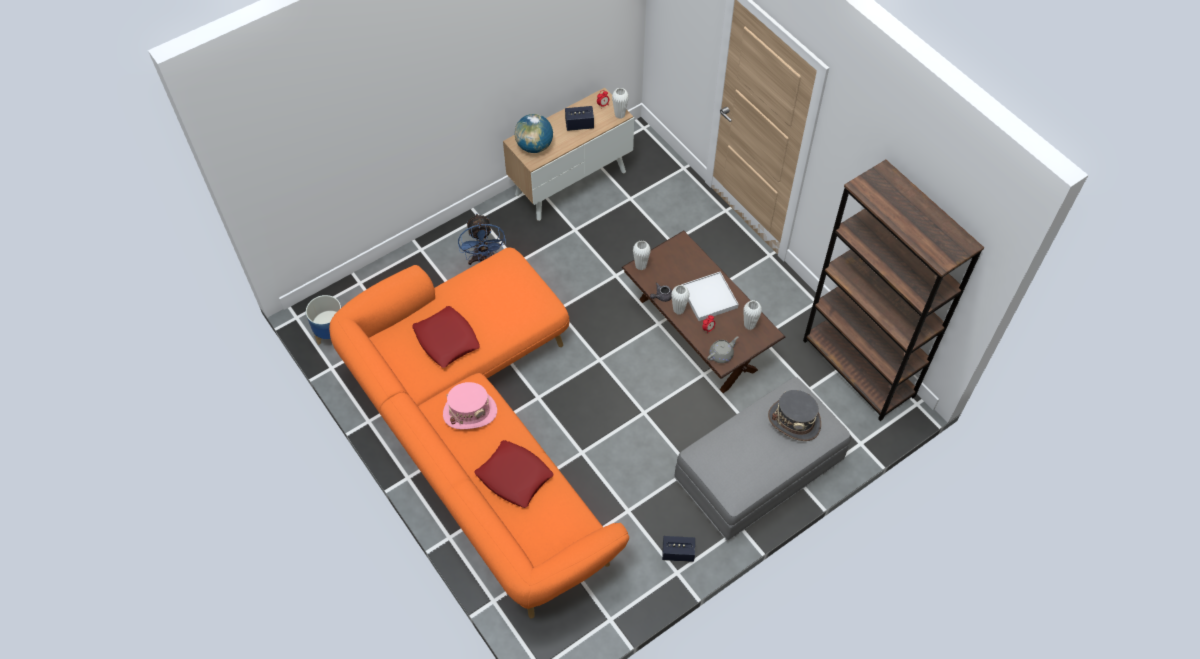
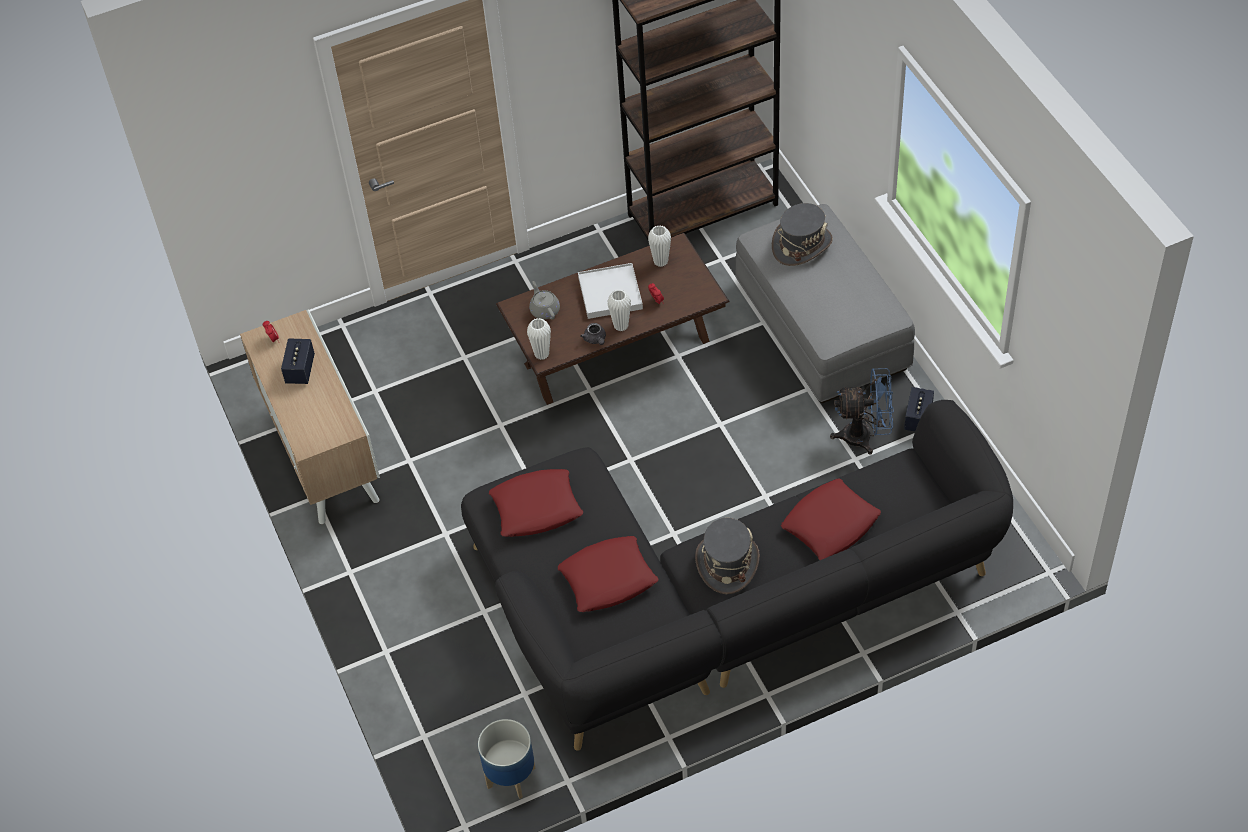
camera: 75 degrees left, 5 degrees down
orange sofa [329,247,629,619] -> black sofa [461,400,1013,751]
pink hat [443,382,497,429] -> grey hat [695,518,760,594]
blue fan [458,213,506,265] -> blue fan moved to [830,368,894,455]
globe [514,114,553,153] -> none
white vase [612,88,629,119] -> none
grey teapot [707,336,738,363] -> grey teapot moved to [529,281,560,320]
none -> red pillow [489,469,583,537]

